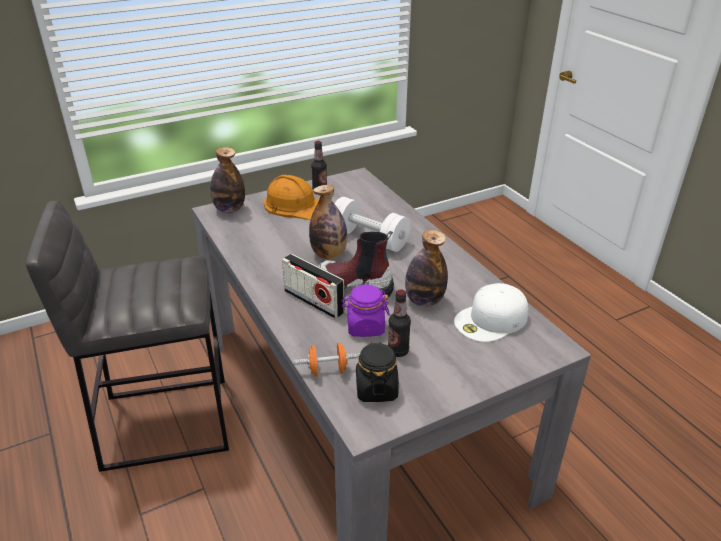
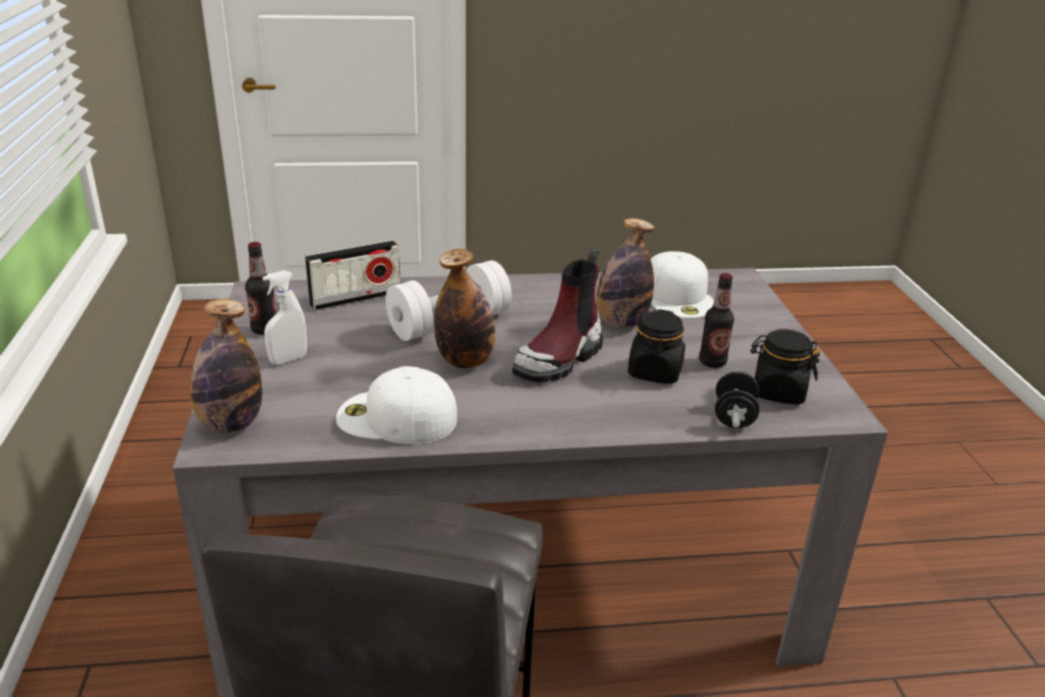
camera: 70 degrees left, 5 degrees down
orange hard hat [264,175,319,220] -> white spray bottle [262,270,307,365]
radio [282,254,345,319] -> radio moved to [305,240,401,310]
orange dumbbell [293,343,360,376] -> black dumbbell [715,371,760,428]
purple jar [342,285,390,337] -> black jar [628,309,685,384]
none -> white cap [336,366,457,444]

